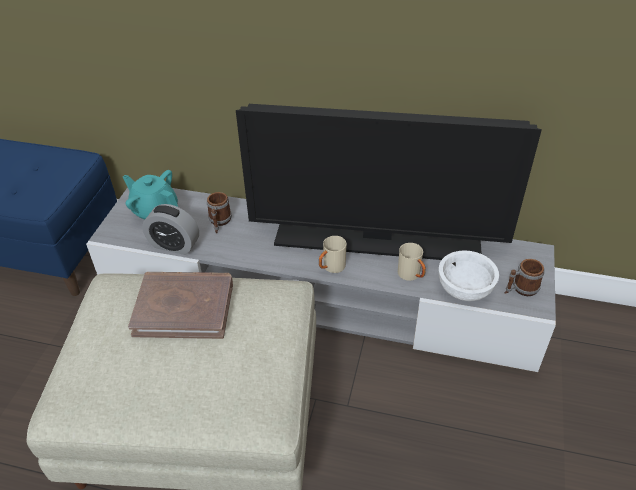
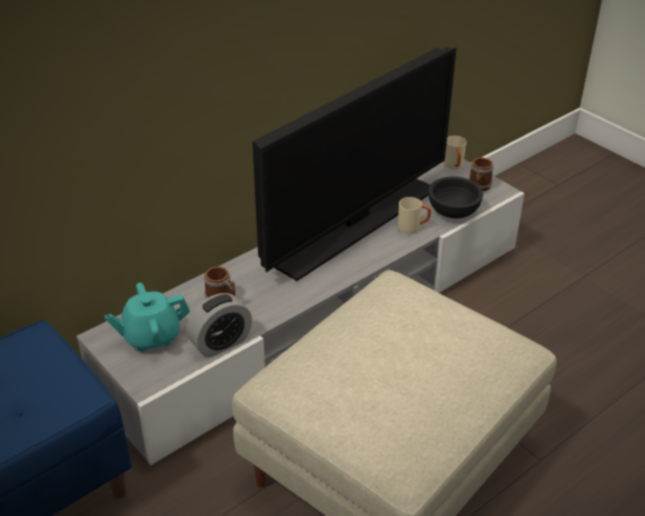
camera: 55 degrees left, 5 degrees down
brown book [128,272,233,339] -> none
beige mug [319,236,347,273] -> beige mug moved to [443,136,466,170]
white bowl [439,250,499,301] -> black bowl [428,177,483,218]

